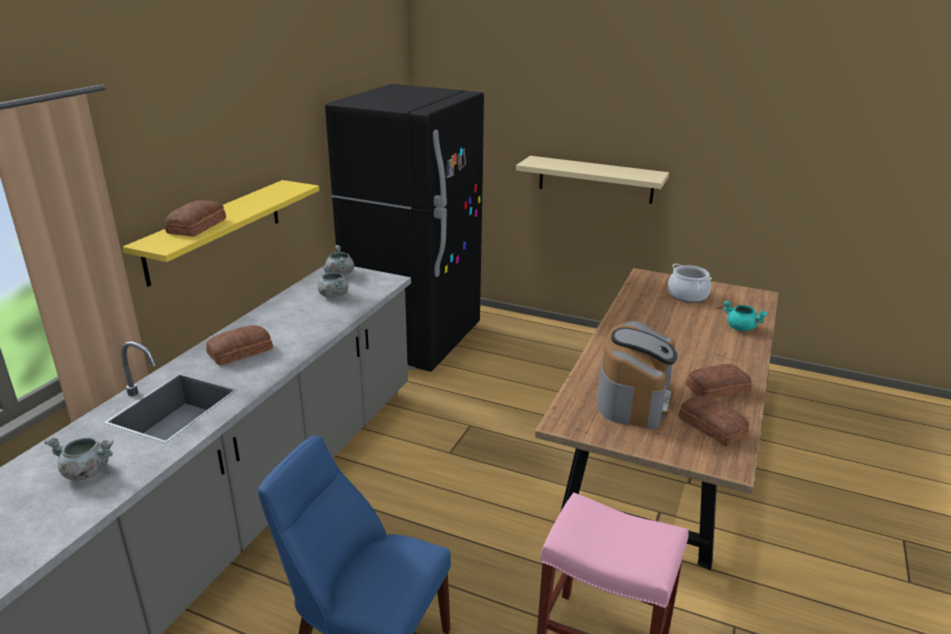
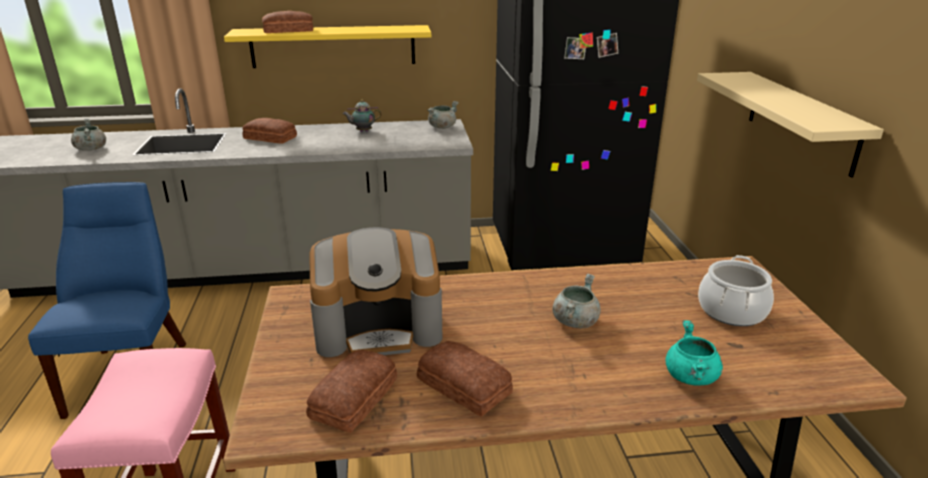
camera: 60 degrees right, 0 degrees up
grey cooking pot [318,265,349,298] -> grey cooking pot moved to [552,273,601,328]
none -> teapot [342,100,382,132]

